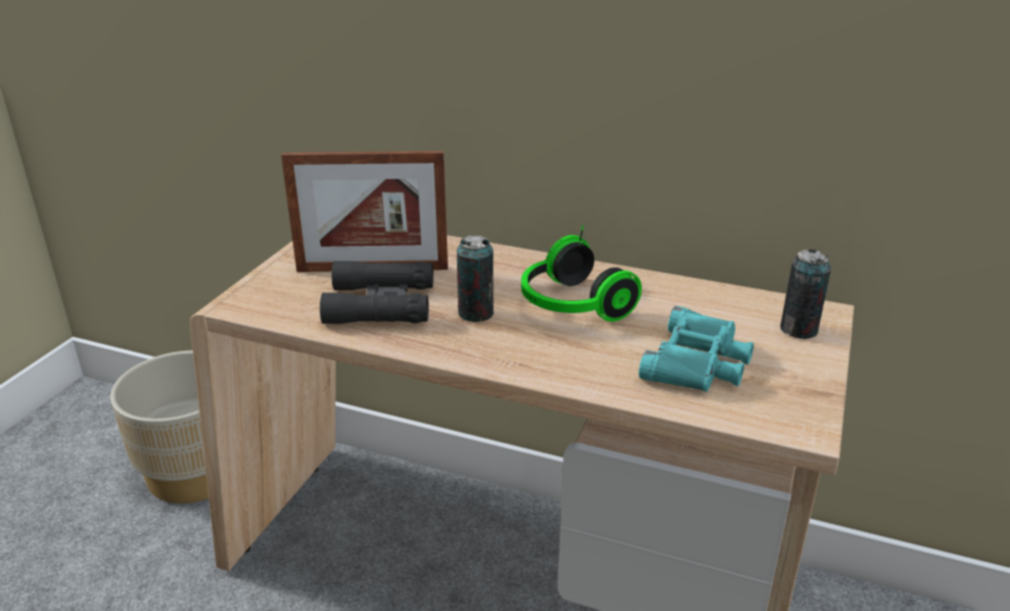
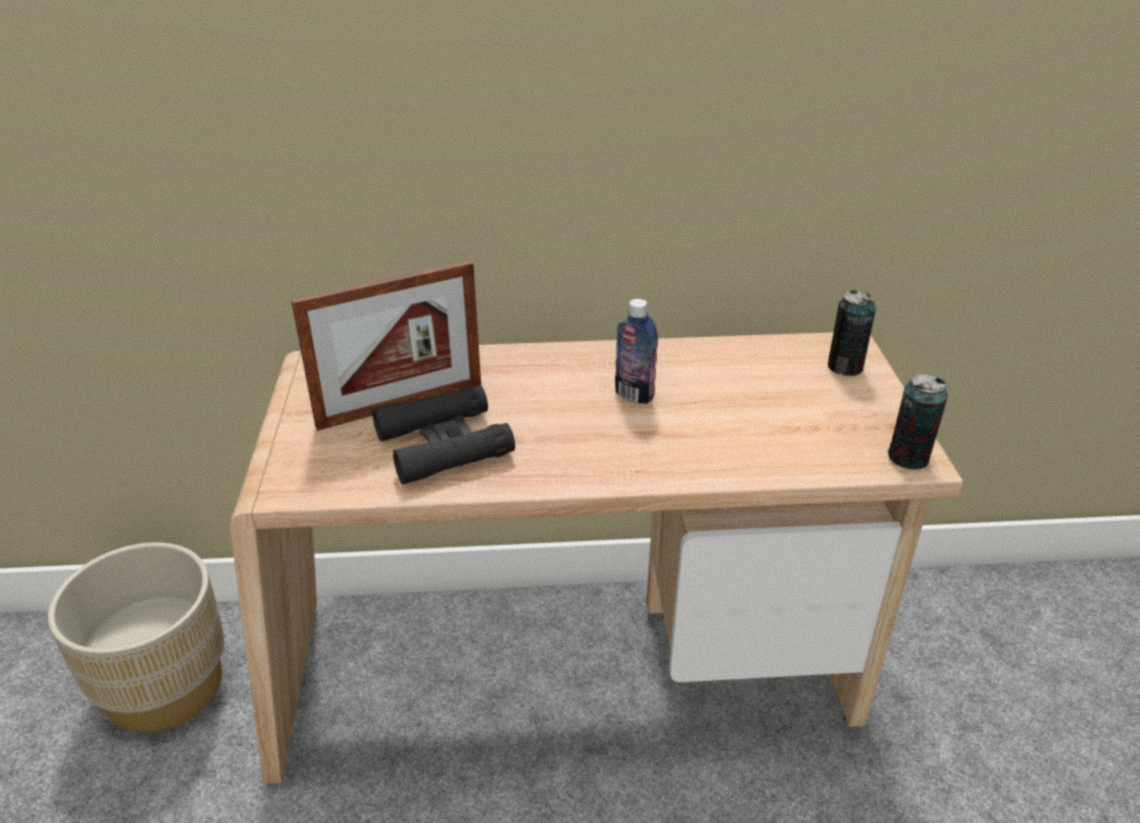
camera: 25 degrees left, 5 degrees up
can [457,235,494,322] -> can moved to [888,374,948,469]
headphones [521,225,642,322] -> bottle [615,299,658,404]
turquoise binoculars [639,306,754,392] -> none

